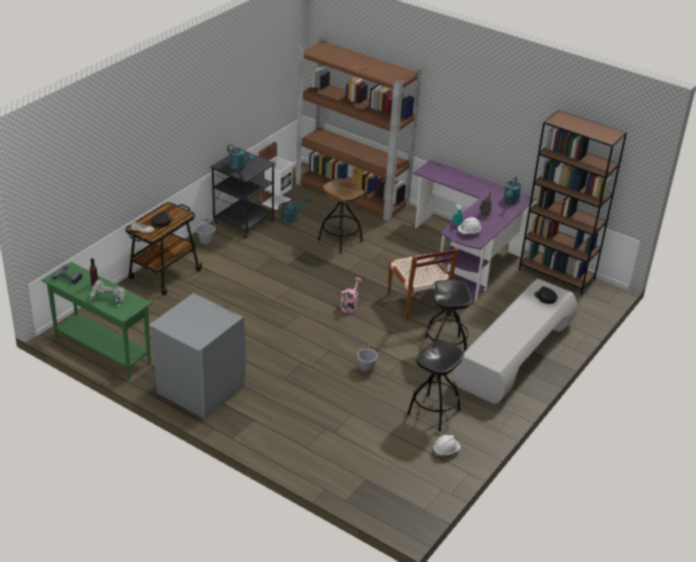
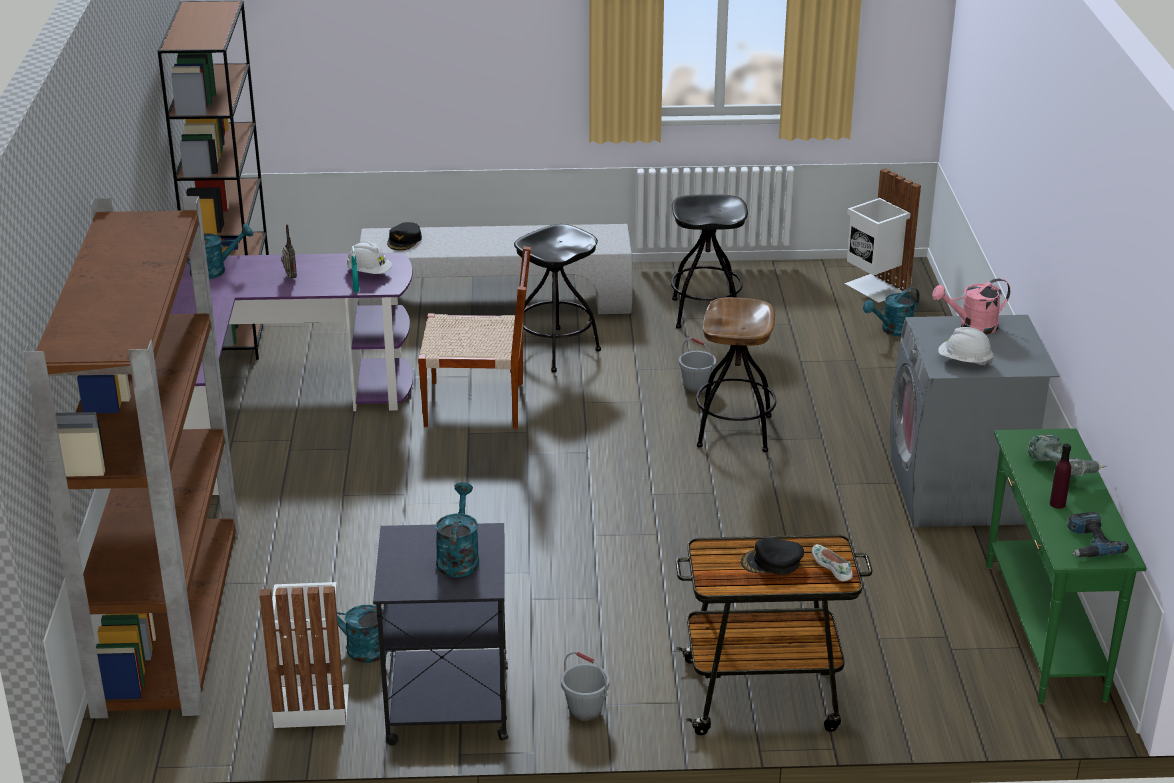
camera: 125 degrees left, 5 degrees down
brown stool [318,178,364,253] -> brown stool moved to [696,297,776,452]
pink watering can [340,277,362,313] -> pink watering can moved to [932,278,1010,334]
chair [388,247,459,321] -> chair turned 60 degrees clockwise [418,246,531,429]
white hard hat [433,435,461,456] -> white hard hat moved to [938,327,993,366]
none -> white trash can [844,168,921,303]
none -> turquoise watering can [863,287,920,336]

